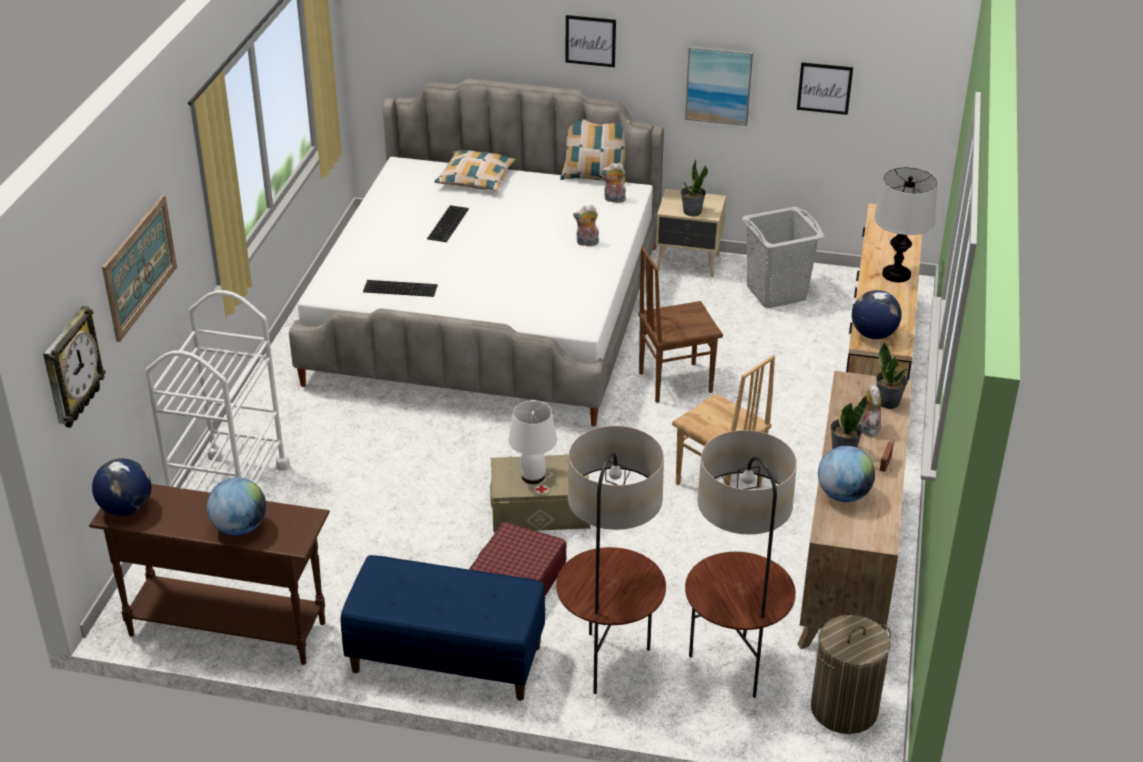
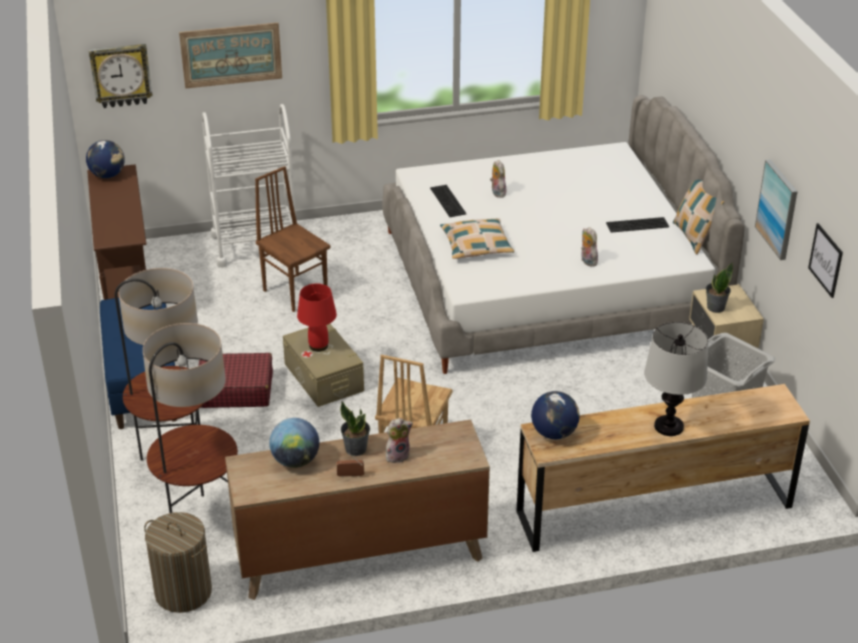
camera: 65 degrees right, 0 degrees up
globe [207,477,266,536] -> none
keyboard [427,205,469,242] -> keyboard moved to [606,217,669,233]
pillow [434,150,516,191] -> pillow moved to [440,218,514,259]
white table lamp [508,401,557,484] -> red table lamp [297,283,337,352]
picture [566,15,616,67] -> none
plush toy [601,163,626,203] -> plush toy moved to [490,160,506,198]
brown chair [638,246,723,403] -> brown chair moved to [255,166,330,312]
potted plant [876,342,908,409] -> none

